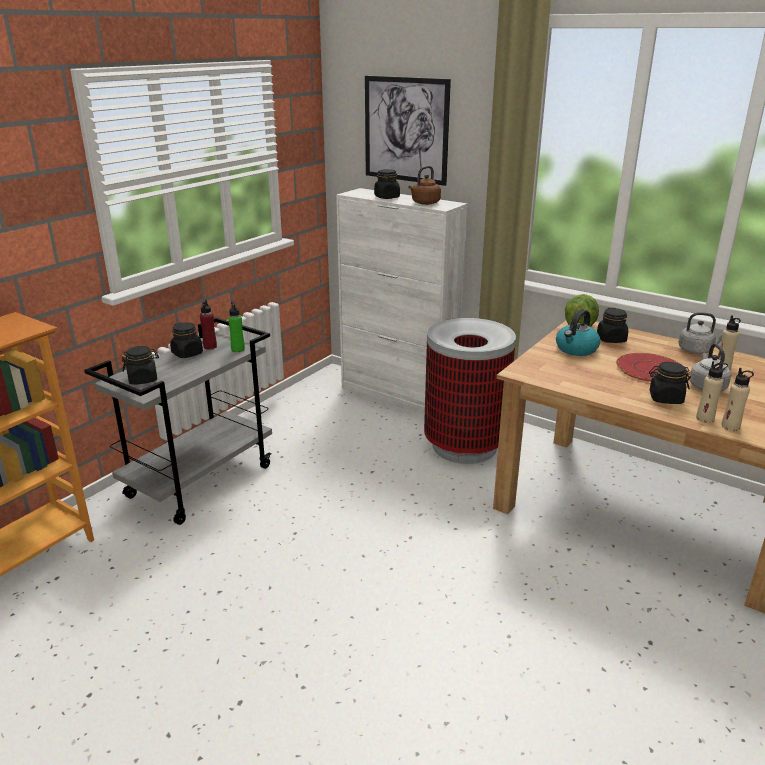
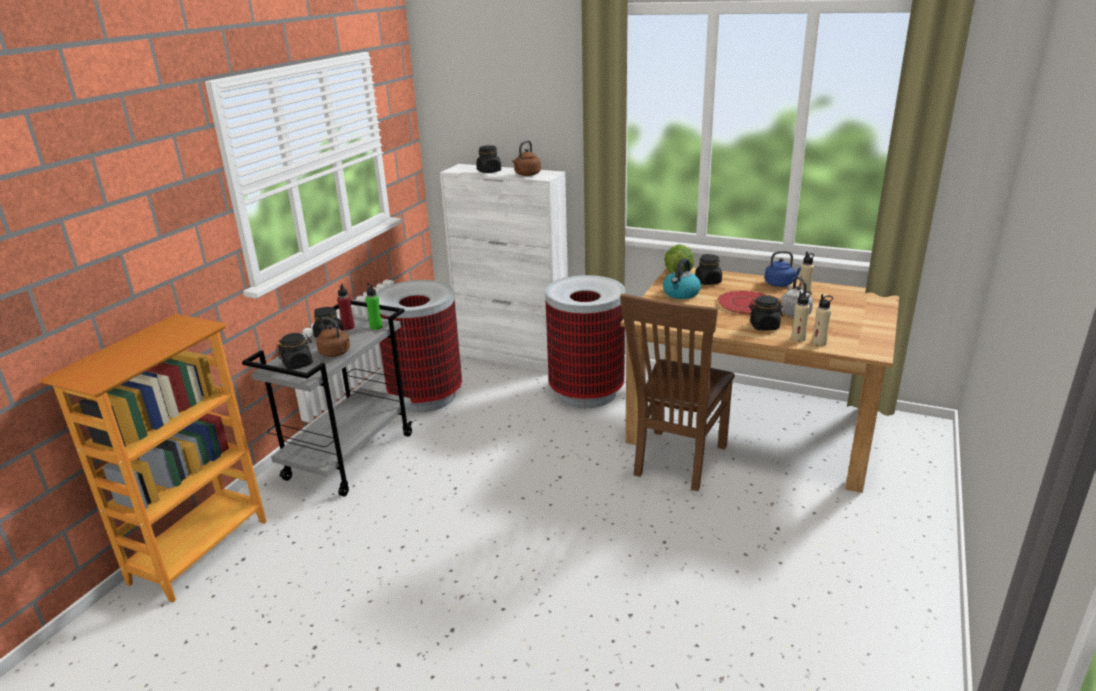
camera: 10 degrees left, 0 degrees up
picture [365,76,451,186] -> none
grey kettle [679,312,722,354] -> blue kettle [765,251,801,287]
none -> brown kettle [316,317,350,357]
none -> trash can [376,280,462,412]
none -> brown chair [620,294,735,491]

